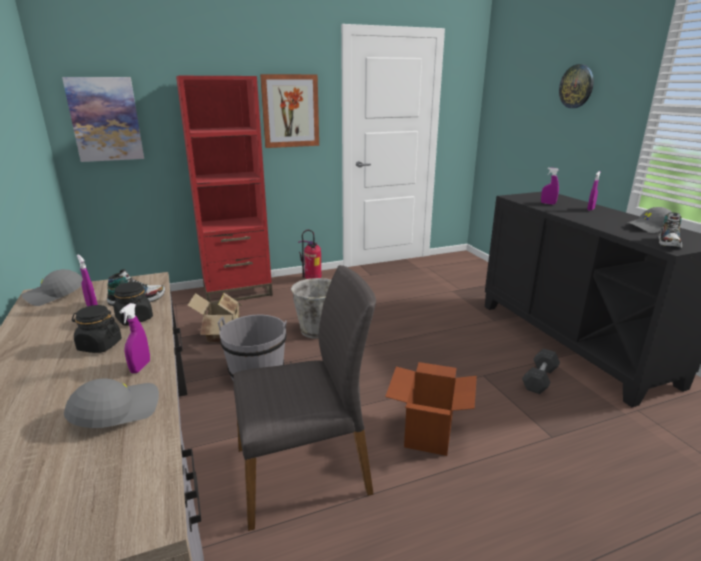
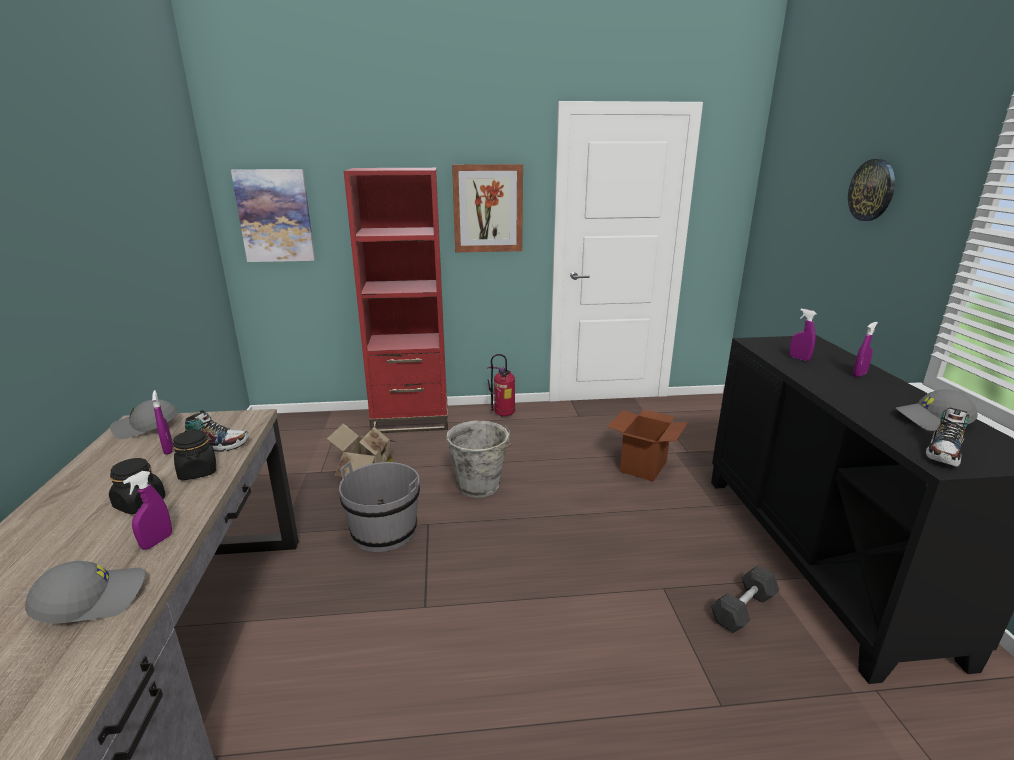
camera: 15 degrees right, 0 degrees up
grey chair [233,265,376,531] -> none
cardboard box [385,362,477,456] -> cardboard box moved to [607,409,688,482]

